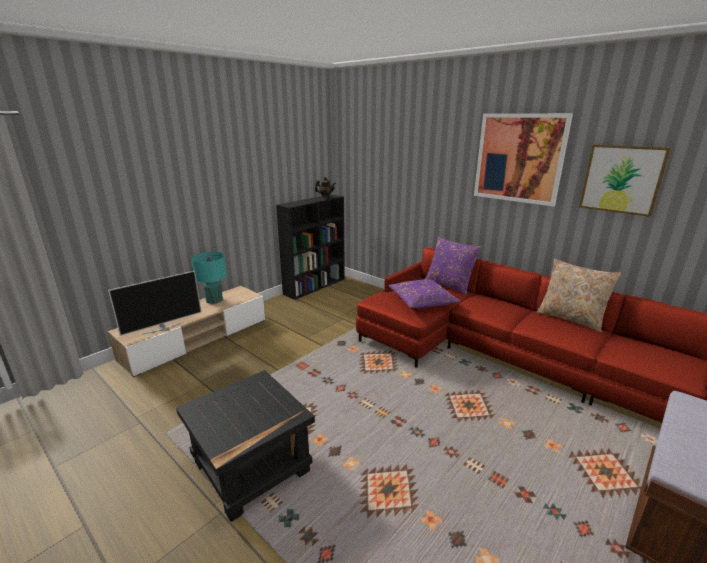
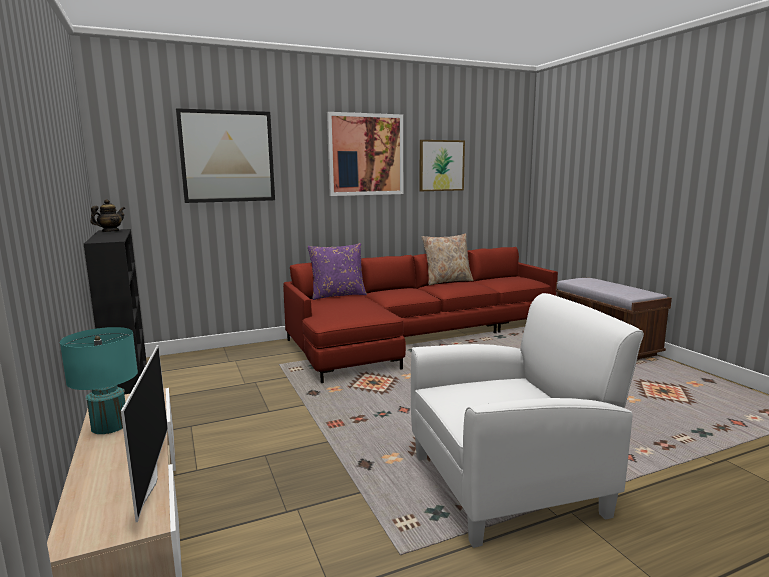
camera: 65 degrees left, 10 degrees down
black side table [176,370,315,522] -> white armchair [411,293,644,548]
purple pillow [389,279,461,308] -> none
none -> picture [176,108,275,203]

